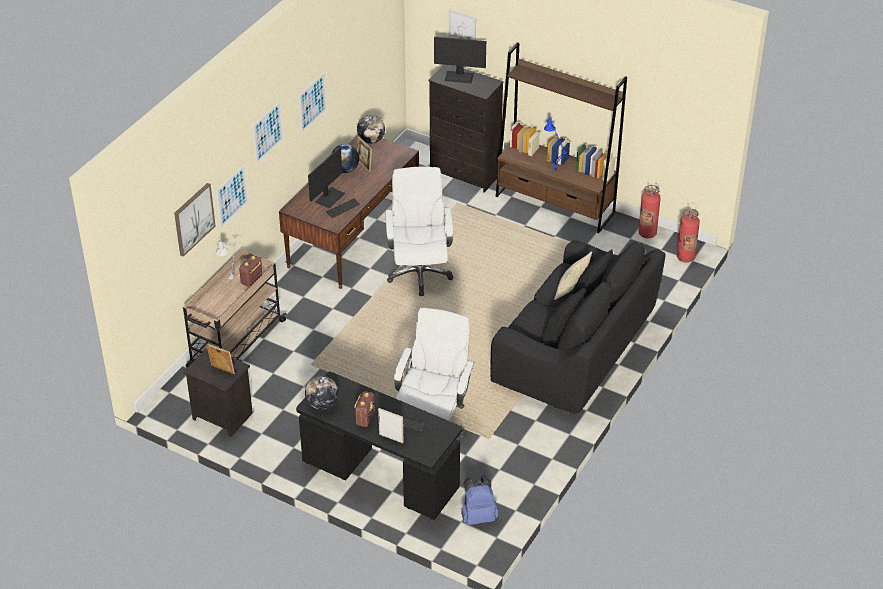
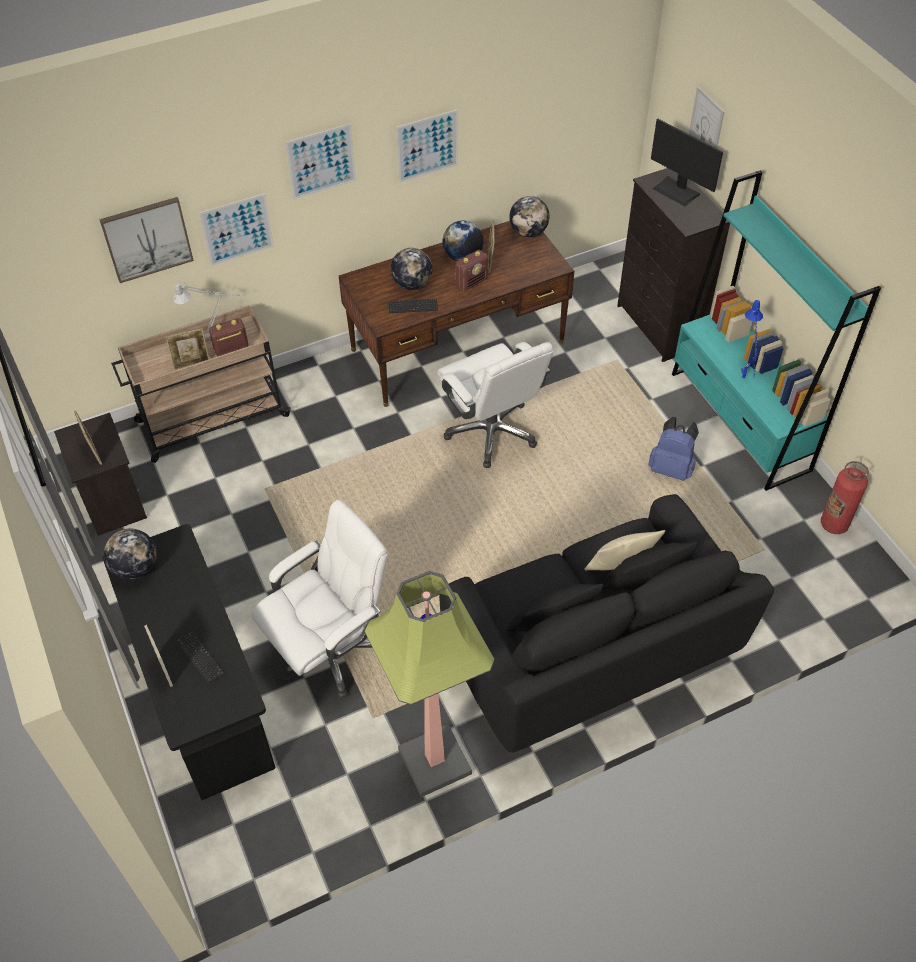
camera: 35 degrees right, 10 degrees up
monitor [308,147,345,208] -> globe [391,248,432,290]
radio [354,391,375,427] -> radio moved to [456,250,488,291]
white office chair [385,167,453,296] -> white office chair turned 120 degrees clockwise [438,342,553,468]
blue backpack [461,475,498,525] -> blue backpack moved to [648,417,699,481]
brown bookcase [496,43,627,233] -> turquoise bookcase [672,170,881,491]
fire extinguisher [677,209,700,262] -> none
none -> picture frame [166,328,209,370]
none -> floor lamp [364,571,495,797]

